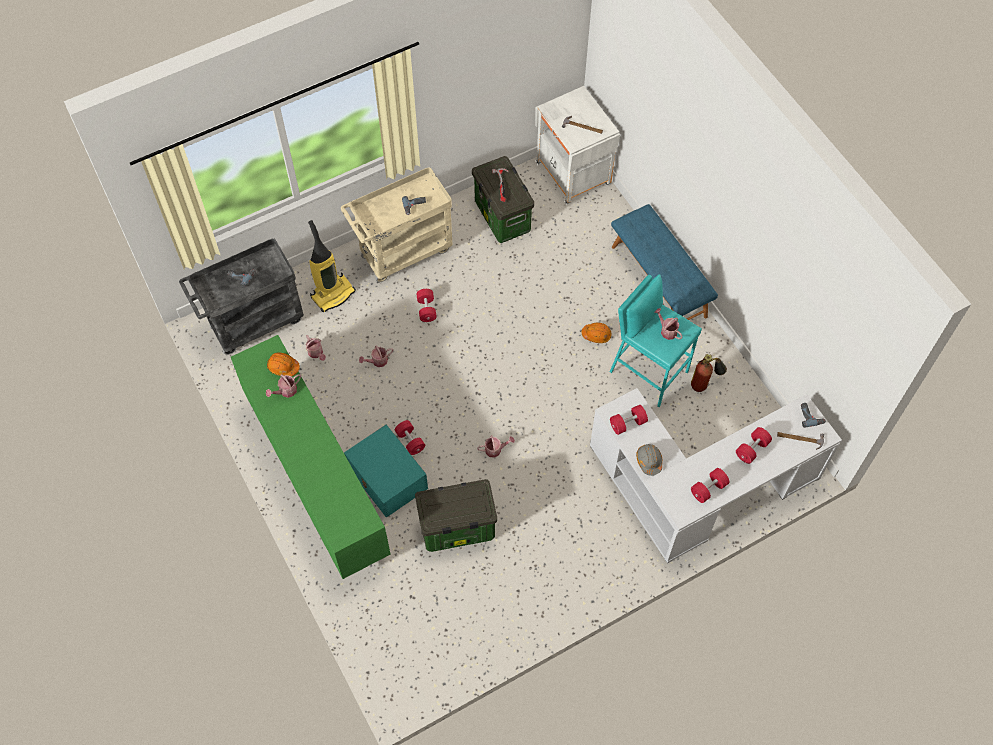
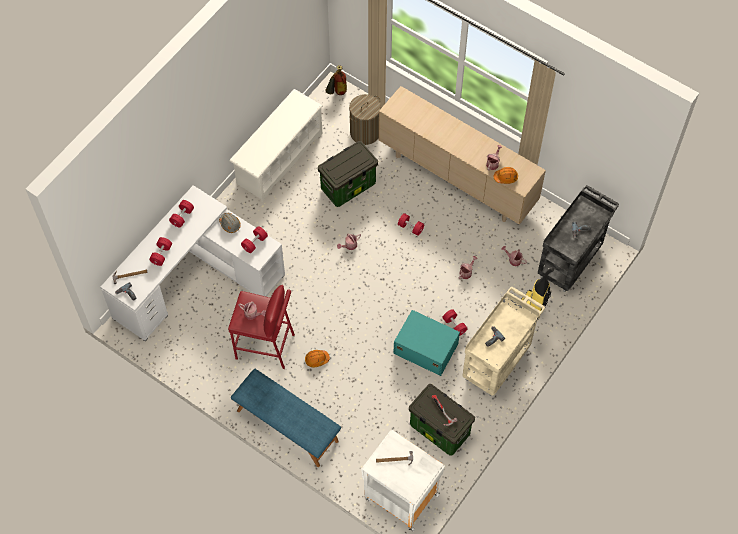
camera: 155 degrees right, 0 degrees up
green cabinet [231,335,391,579] -> beige cabinet [379,86,546,225]
turquoise storage box [344,425,428,518] -> turquoise storage box moved to [393,310,460,376]
turquoise stool [610,274,702,407] -> red stool [228,285,295,369]
fire extinguisher [691,354,727,392] -> fire extinguisher moved to [325,65,347,95]
none -> white shoe rack [229,89,322,202]
none -> laundry basket [349,94,381,145]

